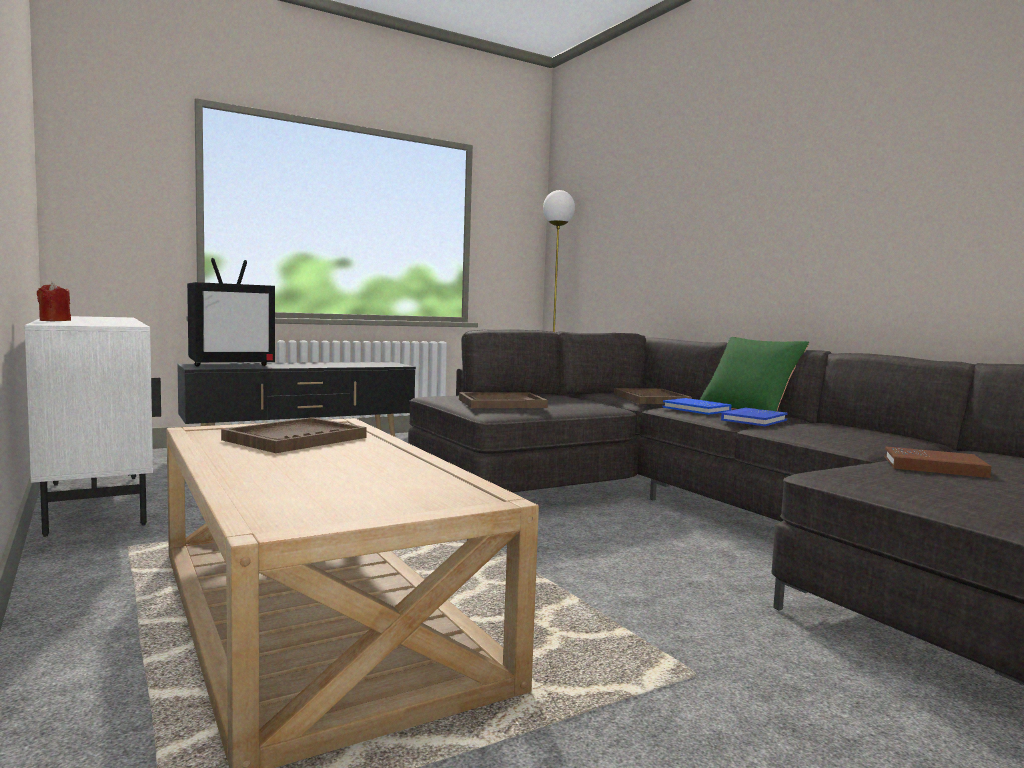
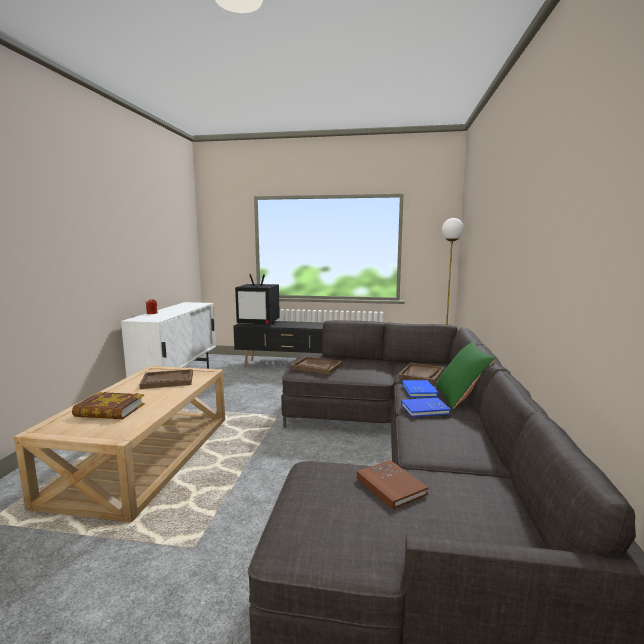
camera: 40 degrees right, 5 degrees up
none -> book [72,392,145,419]

